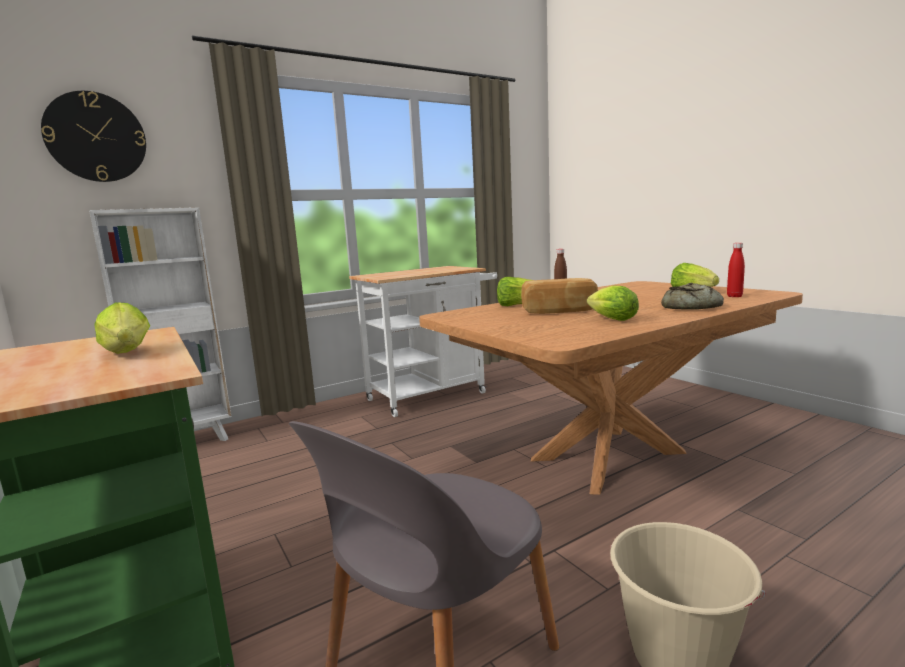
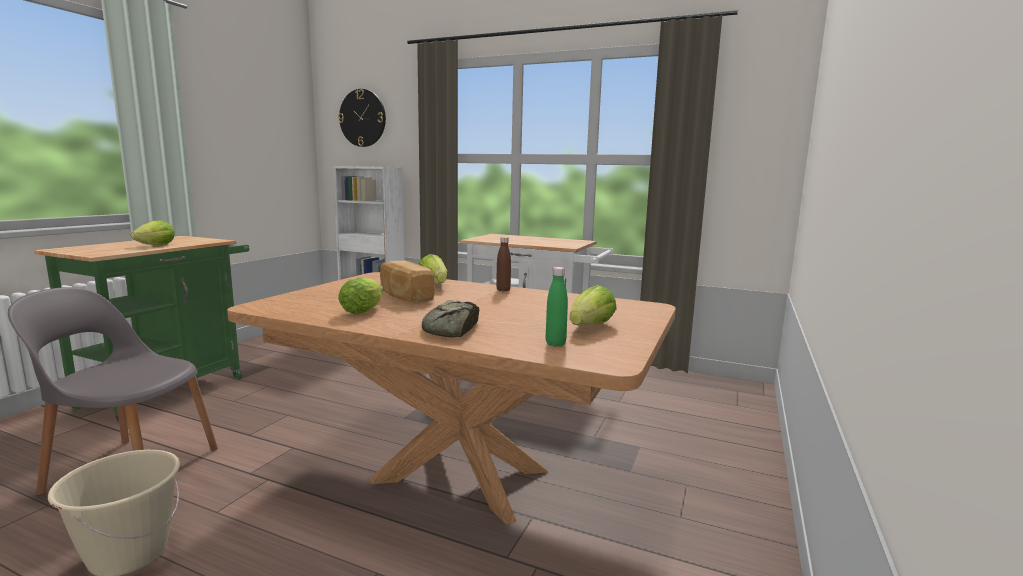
camera: 55 degrees right, 0 degrees up
red bottle [727,243,745,297] -> green bottle [546,267,568,347]

